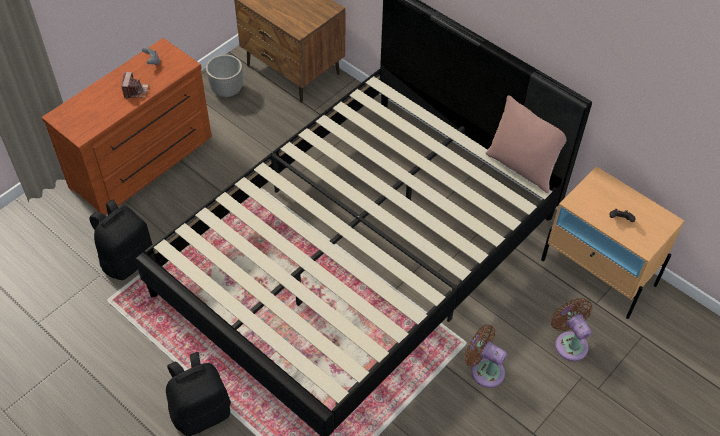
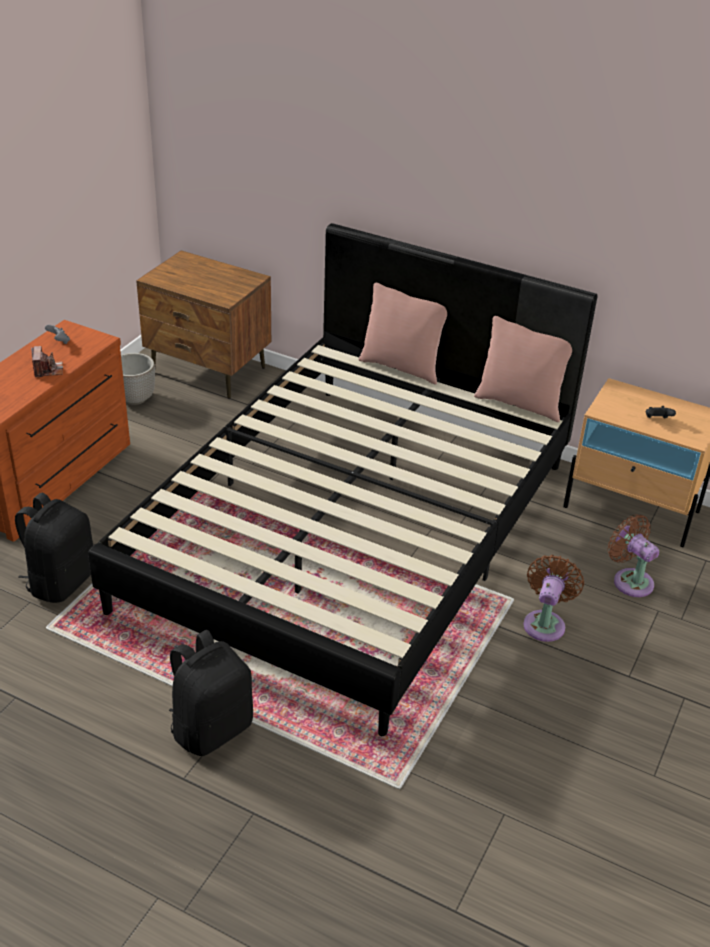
camera: 15 degrees left, 15 degrees down
brown fan [464,324,507,388] -> brown fan turned 90 degrees clockwise [523,555,584,642]
none -> pink pillow [358,283,447,385]

